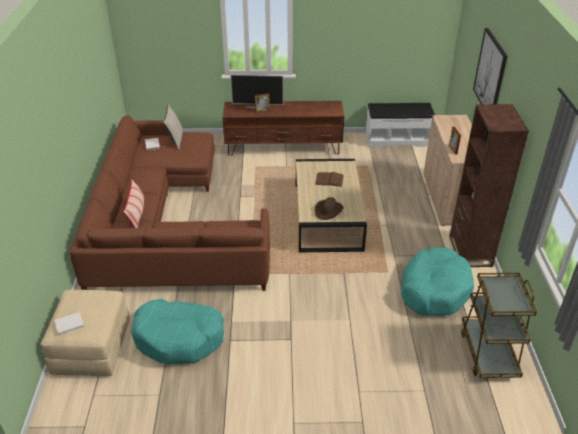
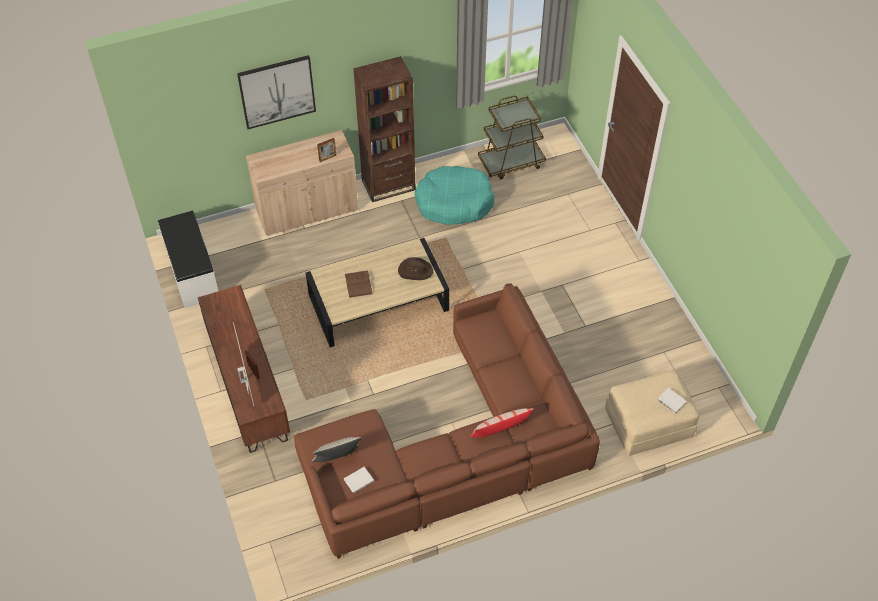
camera: 110 degrees left, 15 degrees up
turquoise dog bed [131,299,224,364] -> none

